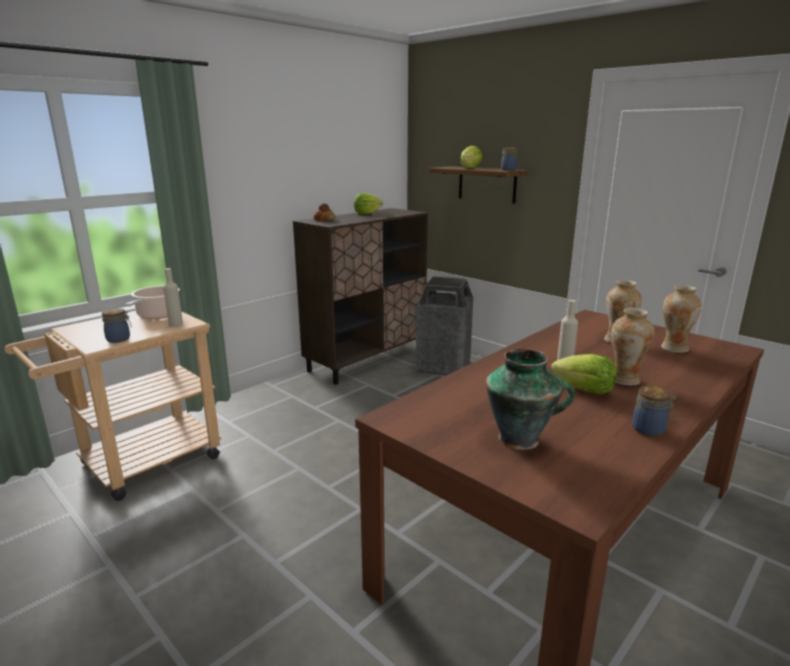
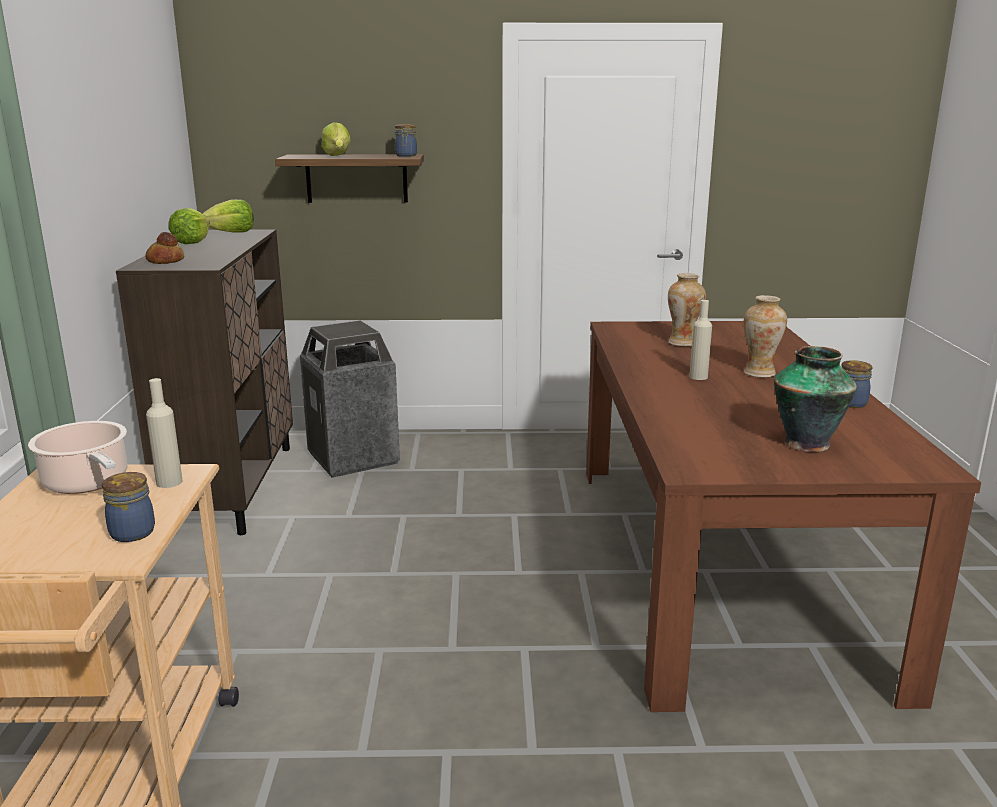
camera: 45 degrees left, 0 degrees up
lettuce [551,354,617,395] -> lettuce moved to [203,199,254,233]
vase [661,285,702,353] -> none

